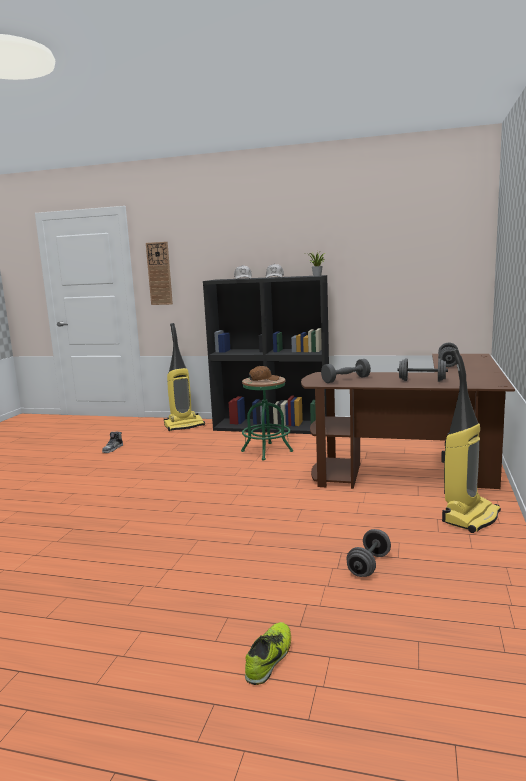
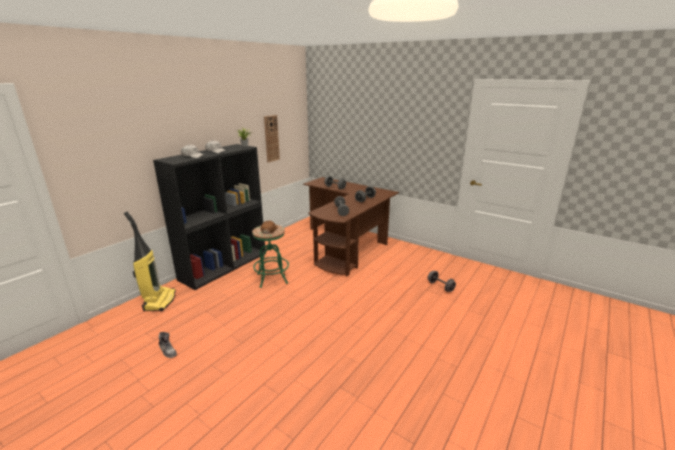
camera: 70 degrees left, 10 degrees up
wall clock [146,242,173,305] -> wall clock moved to [264,115,280,162]
shoe [245,622,291,685] -> none
vacuum cleaner [441,349,501,533] -> none

